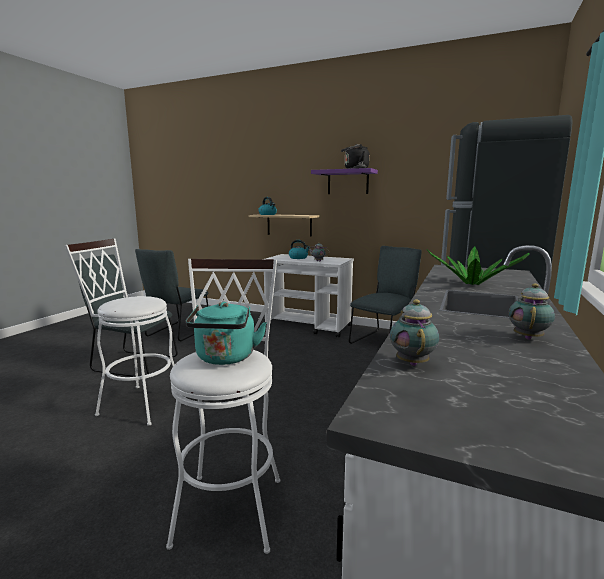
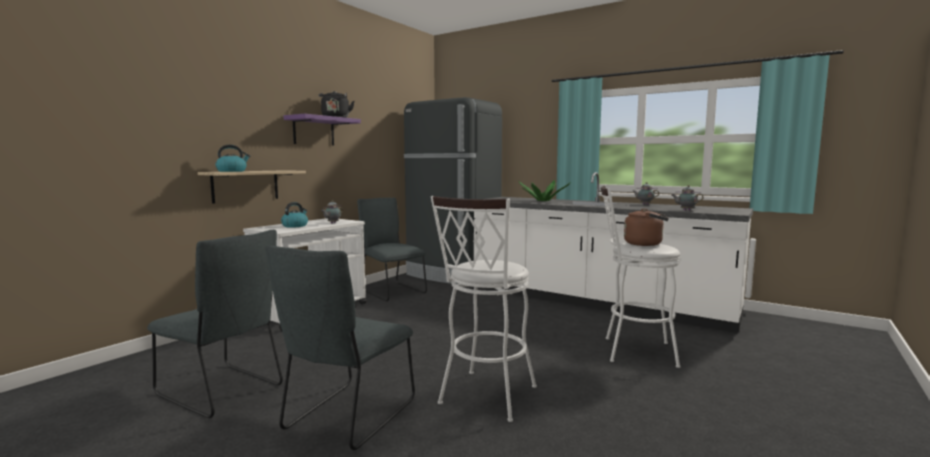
camera: 80 degrees left, 5 degrees down
turquoise kettle [185,302,267,365] -> brown kettle [624,209,669,246]

